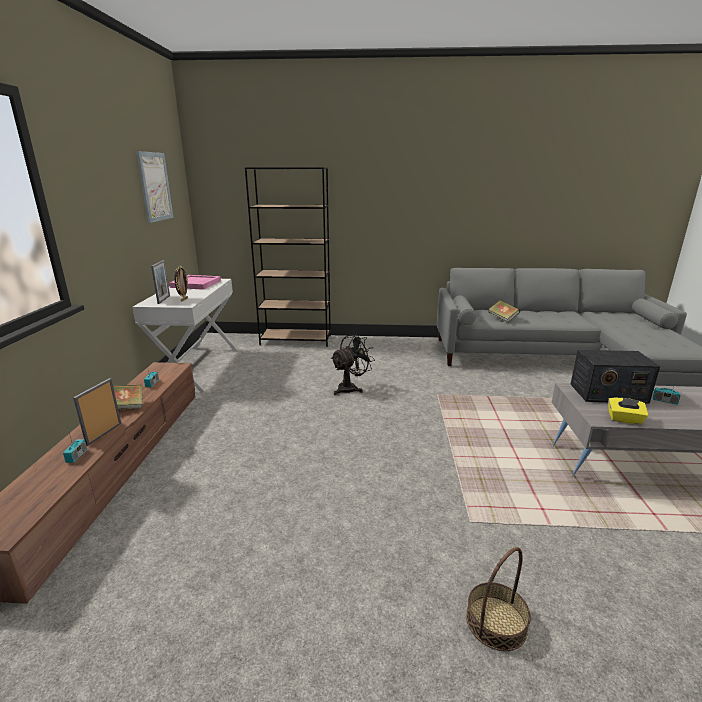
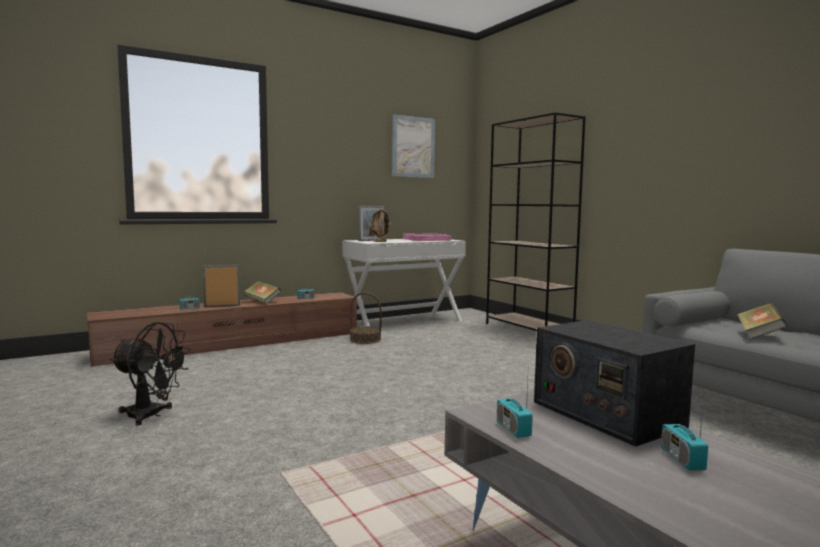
camera: 55 degrees right, 15 degrees down
black fan [331,333,375,395] -> black fan moved to [110,322,191,426]
basket [466,547,531,651] -> basket moved to [350,292,382,344]
yellow tissue box [608,398,648,425] -> radio [497,380,533,438]

